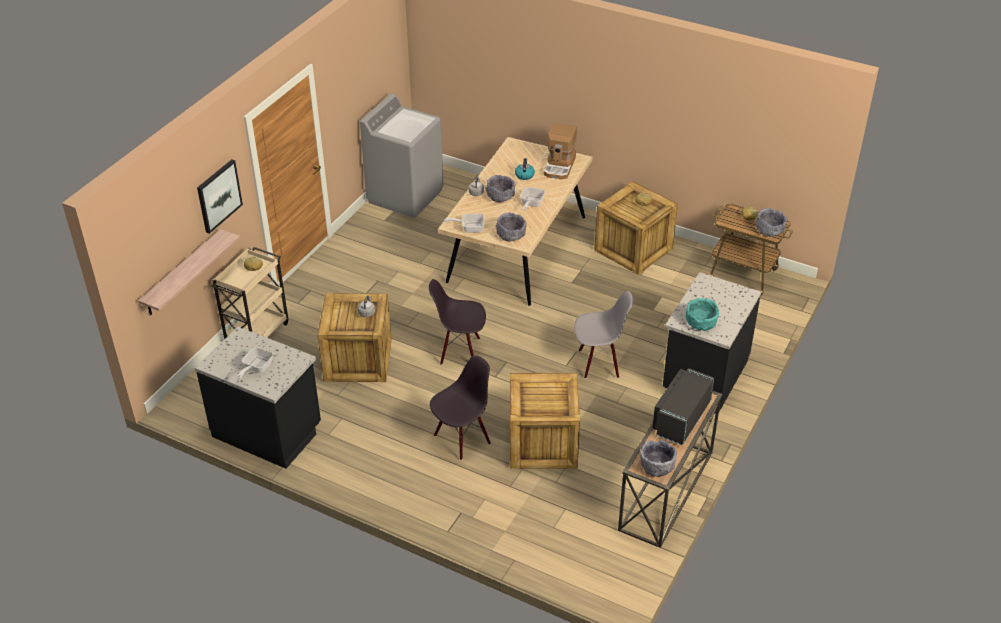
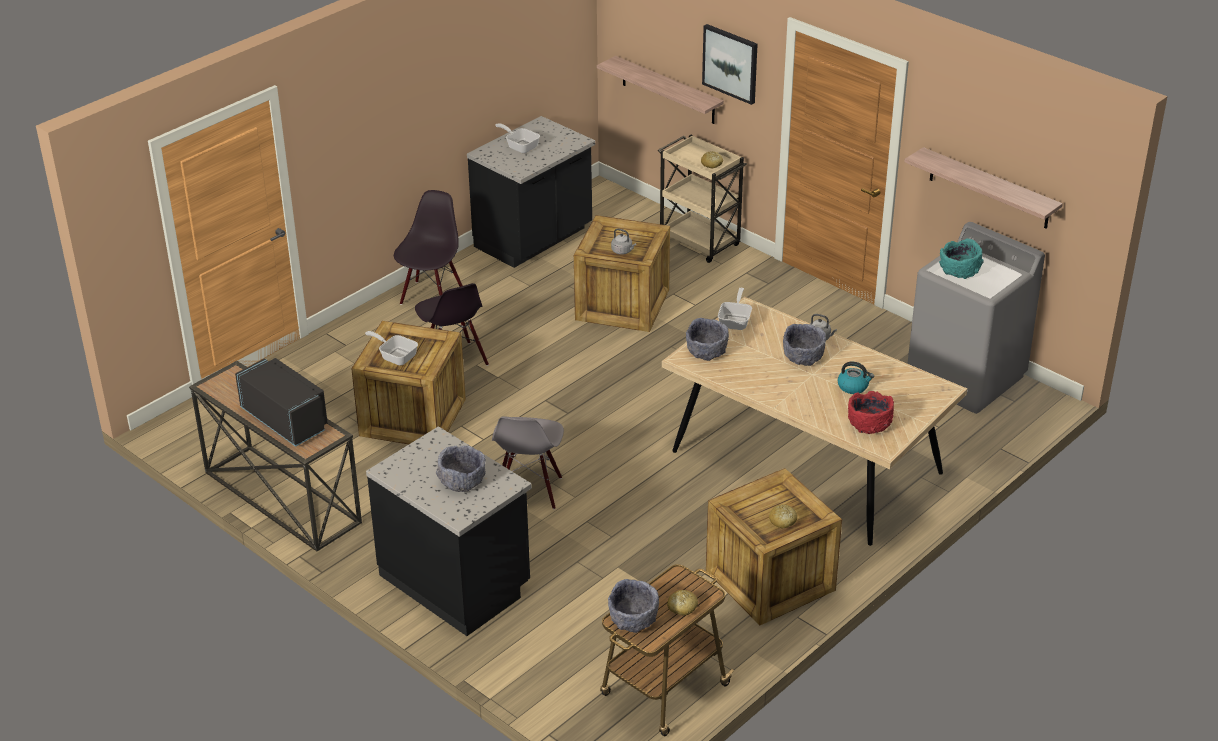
camera: 105 degrees right, 5 degrees down
black chair [429,279,486,365] -> black chair moved to [394,190,463,305]
frying pan [521,187,545,210] -> frying pan moved to [365,331,418,365]
coffee machine [544,123,577,180] -> red bowl [848,391,894,434]
grey bowl [640,440,677,477] -> grey bowl moved to [436,445,486,492]
turquoise bowl [686,298,719,331] -> turquoise bowl moved to [939,238,984,279]
none -> shelf [904,147,1063,229]

